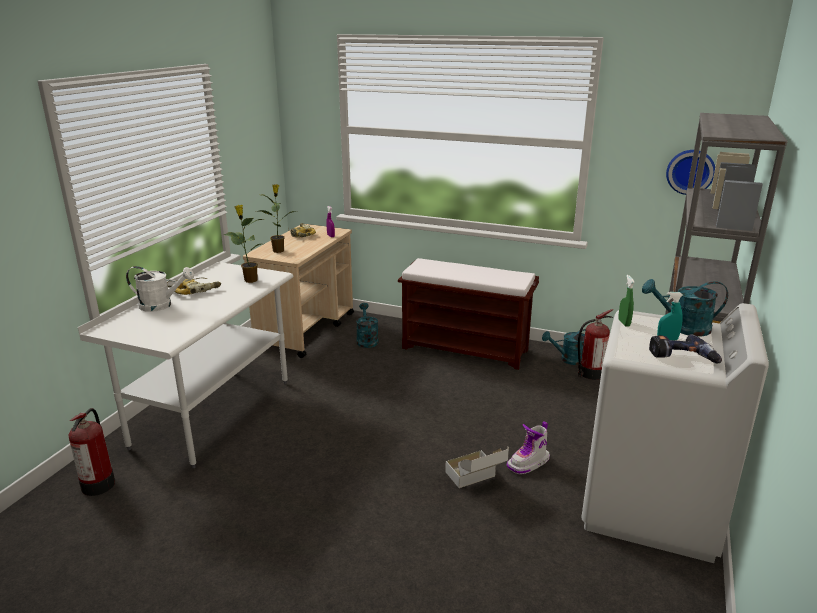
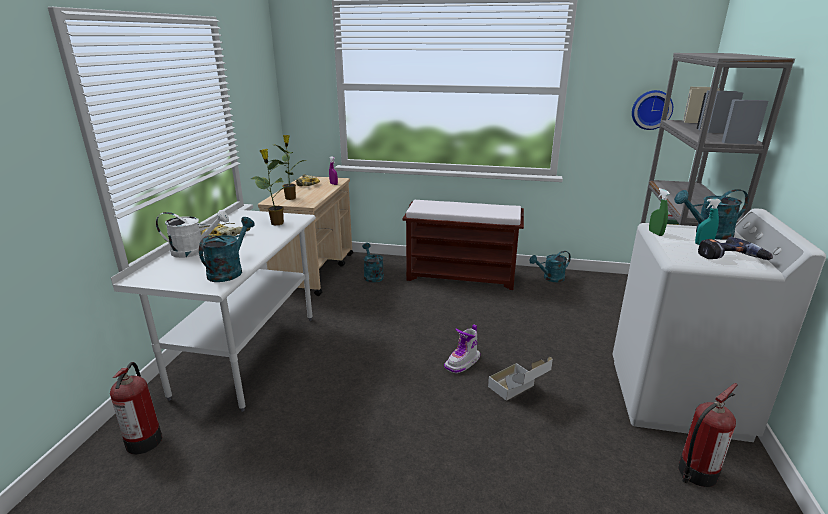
camera: 10 degrees left, 0 degrees up
boot [507,421,550,474] -> boot moved to [444,324,480,373]
fire extinguisher [578,309,613,380] -> fire extinguisher moved to [678,383,738,487]
none -> turquoise watering can [199,217,255,282]

